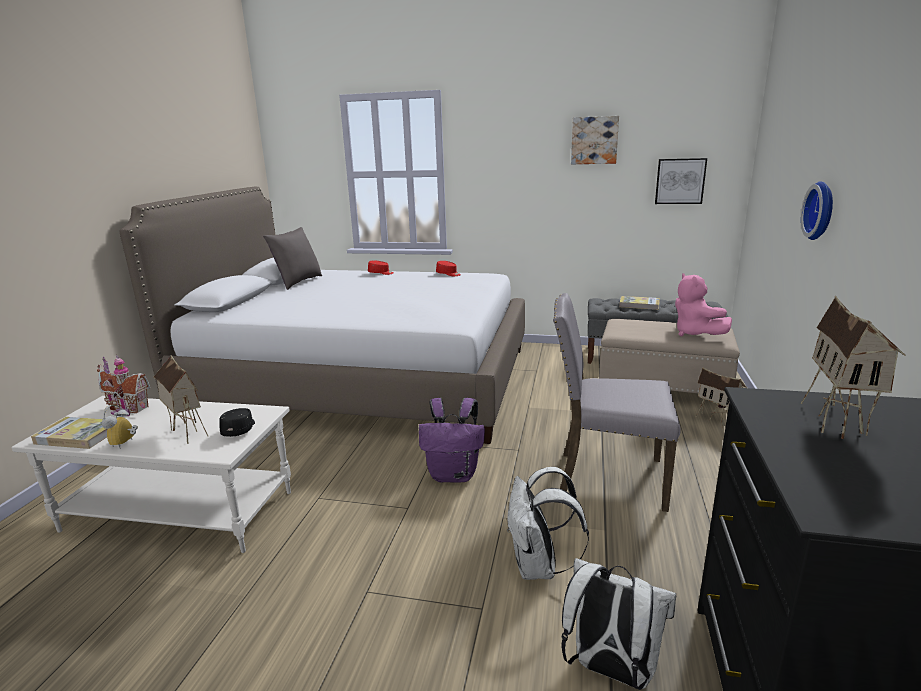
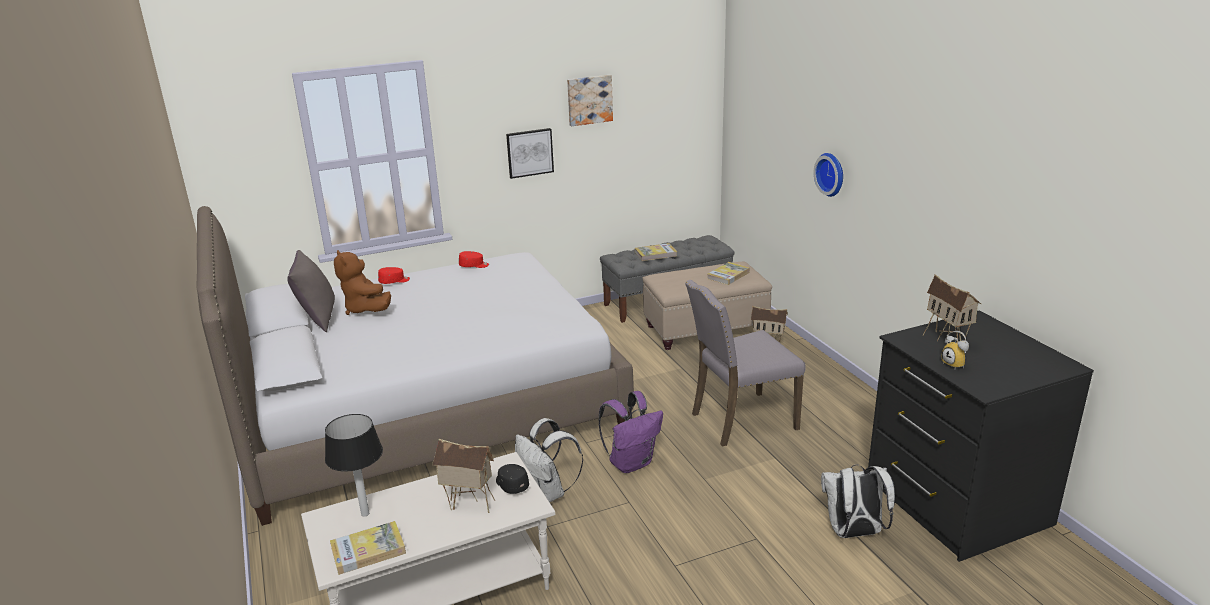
camera: 35 degrees left, 5 degrees up
toy house [97,355,150,416] -> table lamp [325,414,383,517]
alarm clock [102,405,138,448] -> alarm clock moved to [941,331,969,369]
white backpack [507,467,589,580] -> white backpack moved to [515,418,583,502]
picture [655,158,707,204] -> picture moved to [506,128,554,179]
pink plush toy [675,273,732,336] -> book [707,262,750,285]
none -> brown plush toy [334,250,391,315]

